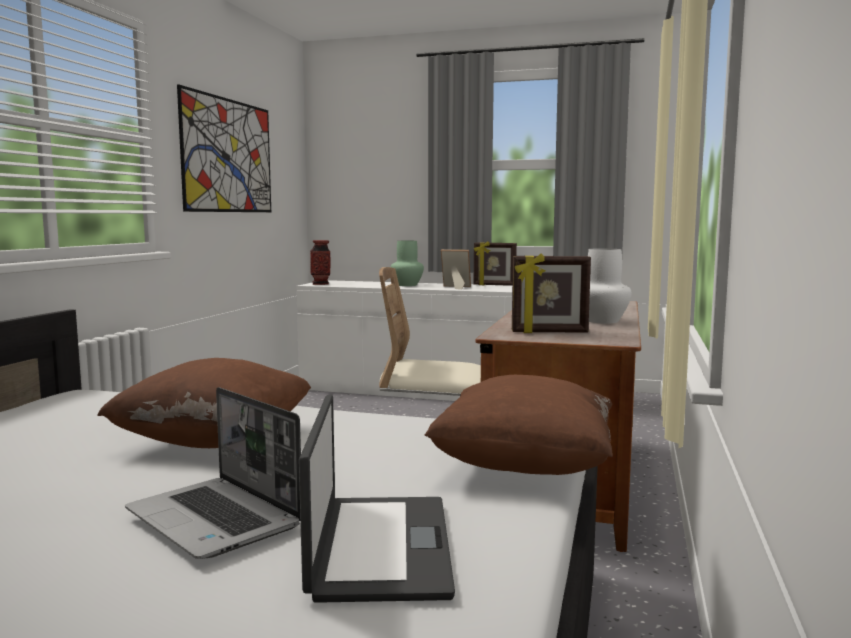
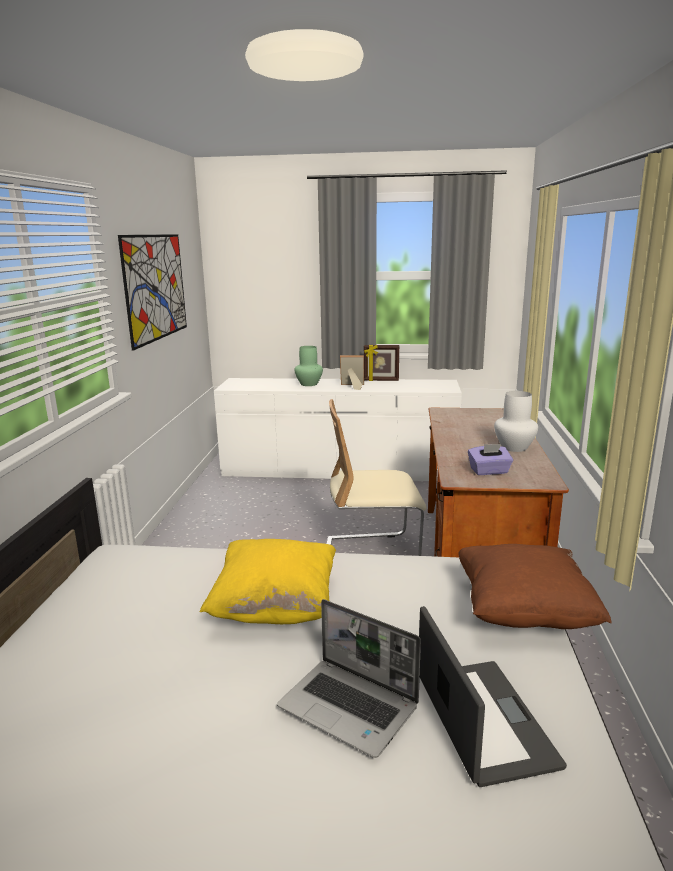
camera: 10 degrees left, 10 degrees up
brown pillow [97,358,311,448] -> yellow pillow [200,539,336,624]
vase [310,240,331,285] -> none
picture frame [512,253,591,333] -> purple tissue box [468,444,513,475]

